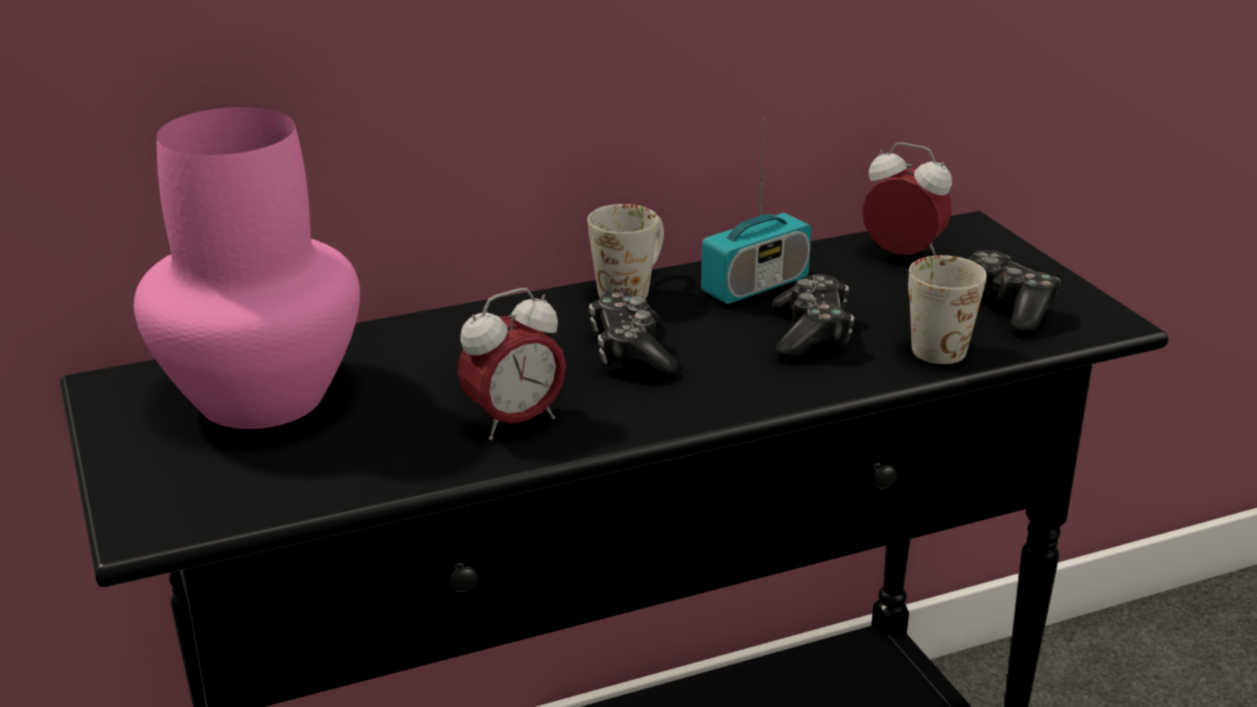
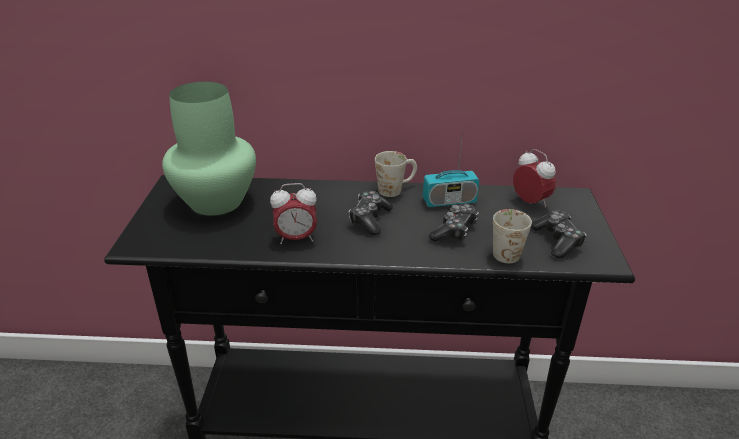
camera: 25 degrees right, 5 degrees up
pink vase [134,107,360,429] -> green vase [162,82,256,216]

